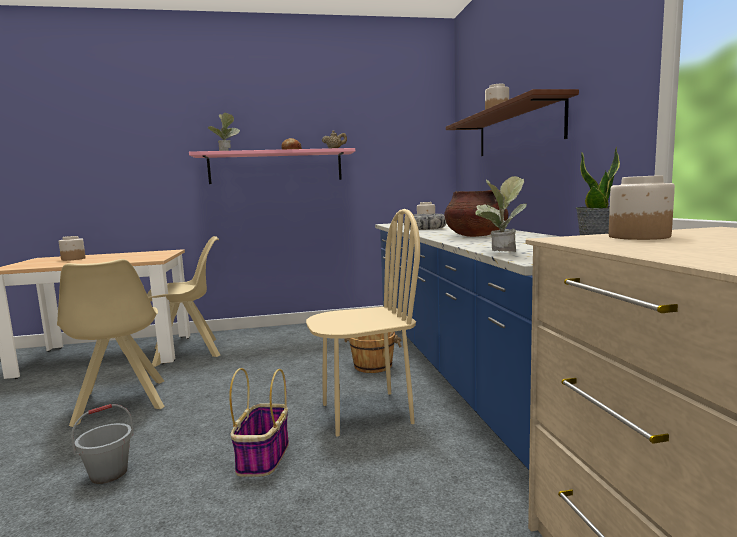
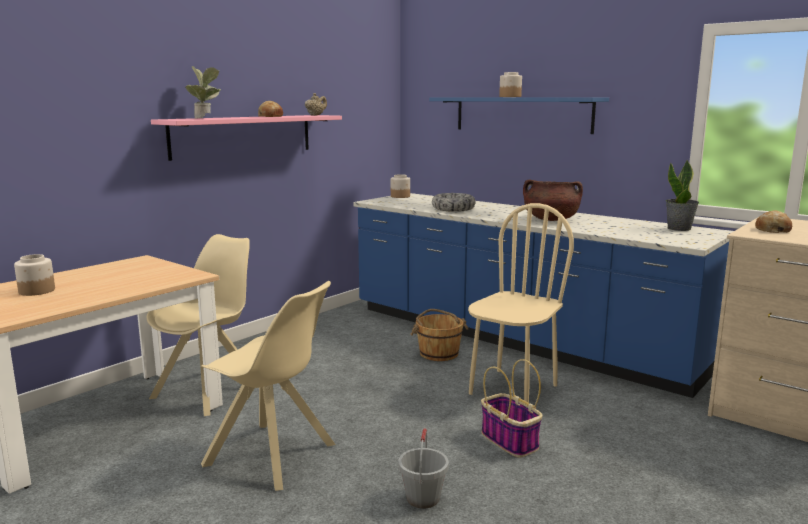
camera: 40 degrees left, 5 degrees up
brown shelf [446,89,579,156] -> blue shelf [429,97,609,134]
potted plant [475,176,527,253] -> none
jar [609,175,675,240] -> bread [755,210,792,233]

